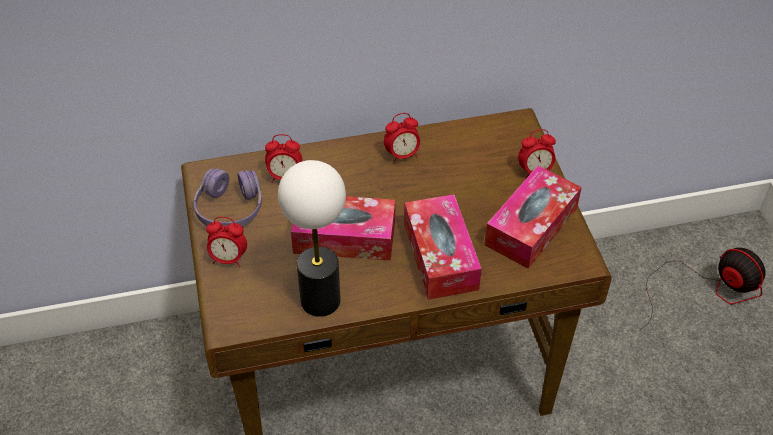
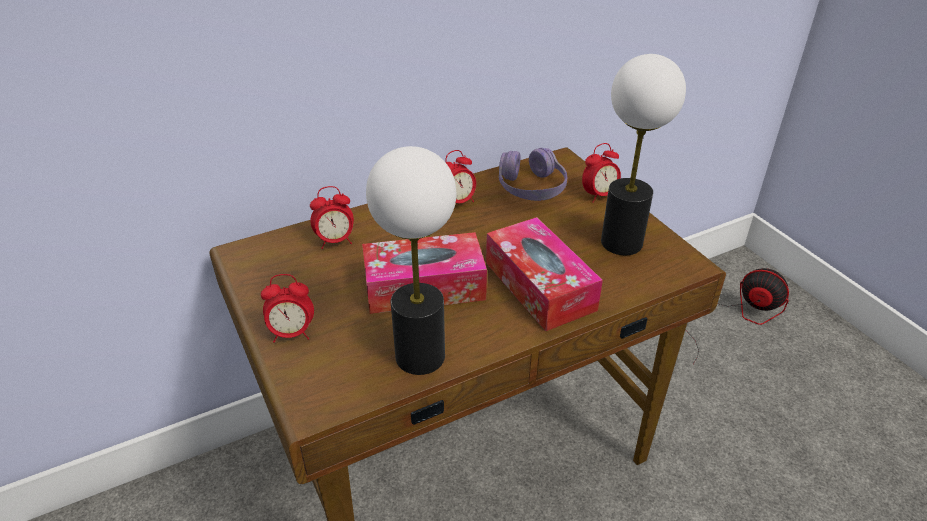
camera: 15 degrees left, 10 degrees down
purple headphones [194,168,262,227] -> purple headphones moved to [499,148,567,201]
tissue box [485,166,582,269] -> table lamp [601,54,686,255]

